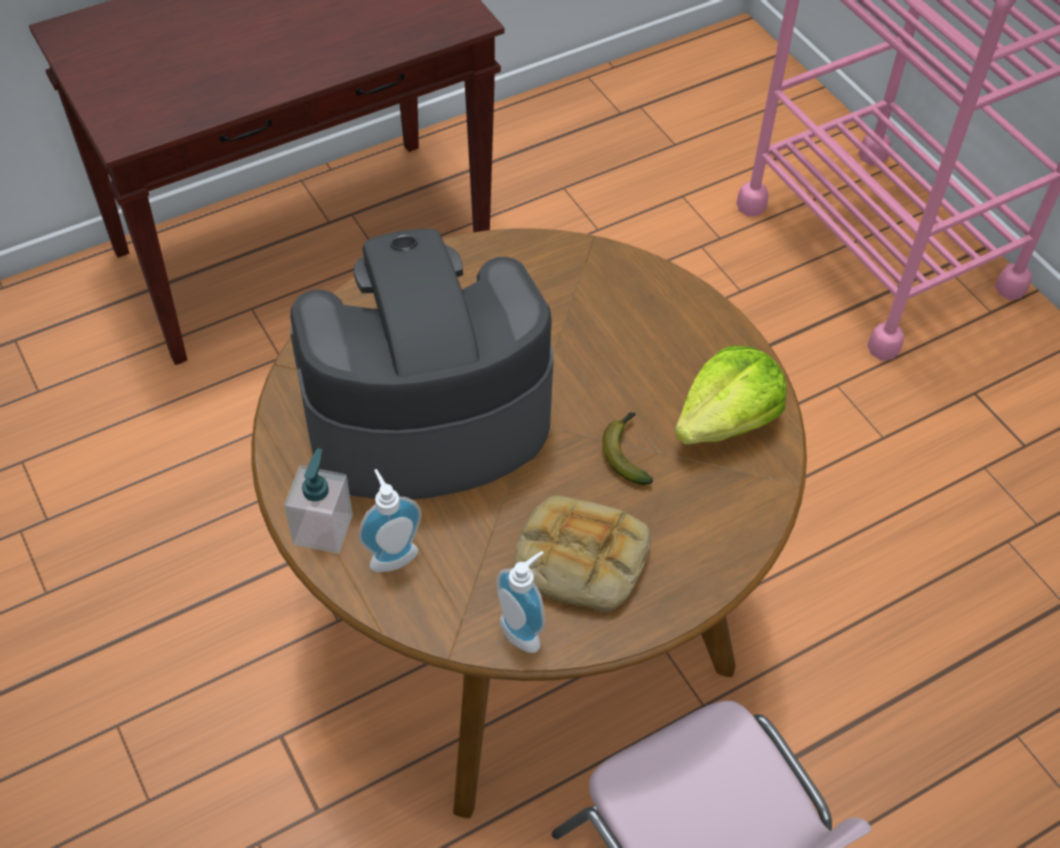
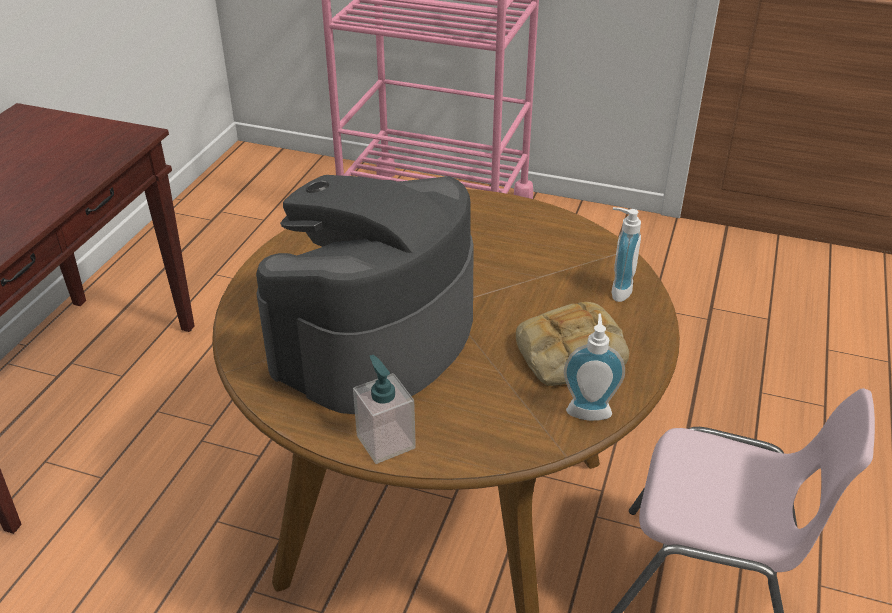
camera: 40 degrees left, 15 degrees down
soap dispenser [358,469,422,572] -> soap dispenser moved to [612,207,641,302]
banana [602,412,653,485] -> none
lettuce [675,346,787,444] -> none

